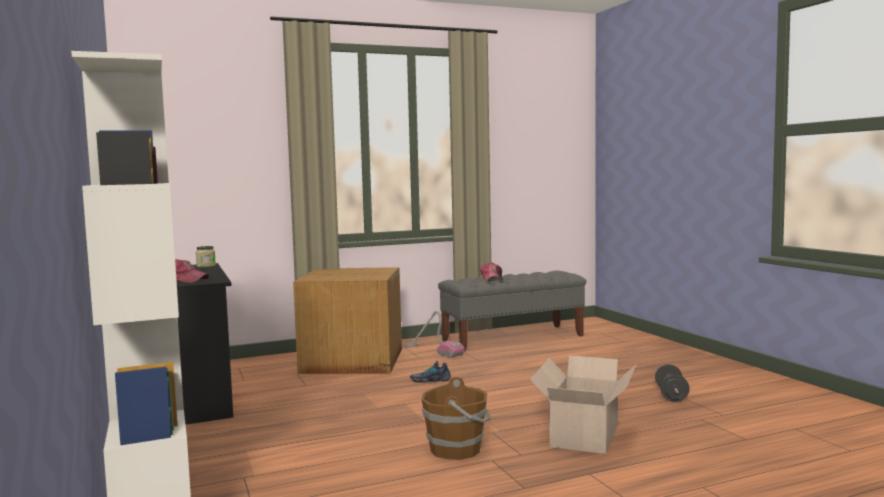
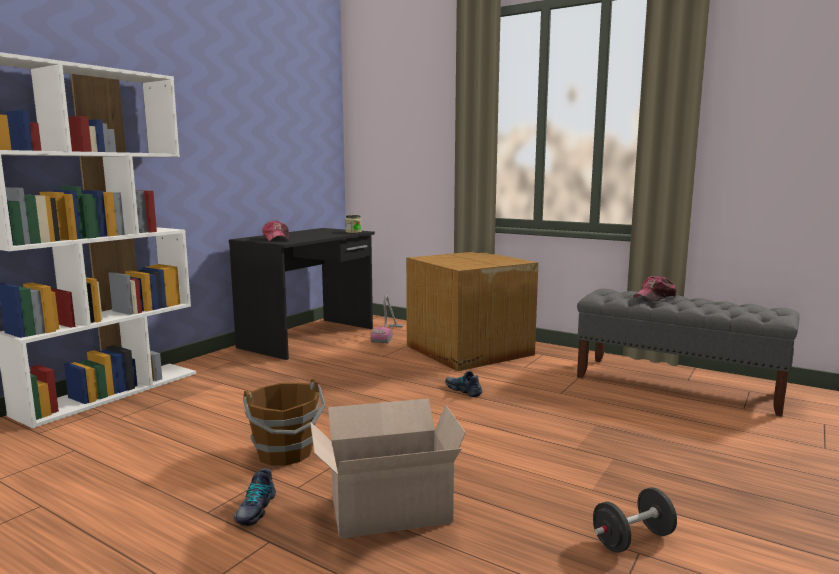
camera: 55 degrees right, 5 degrees up
vacuum cleaner [404,311,465,358] -> vacuum cleaner moved to [370,295,404,344]
none -> shoe [234,469,276,526]

